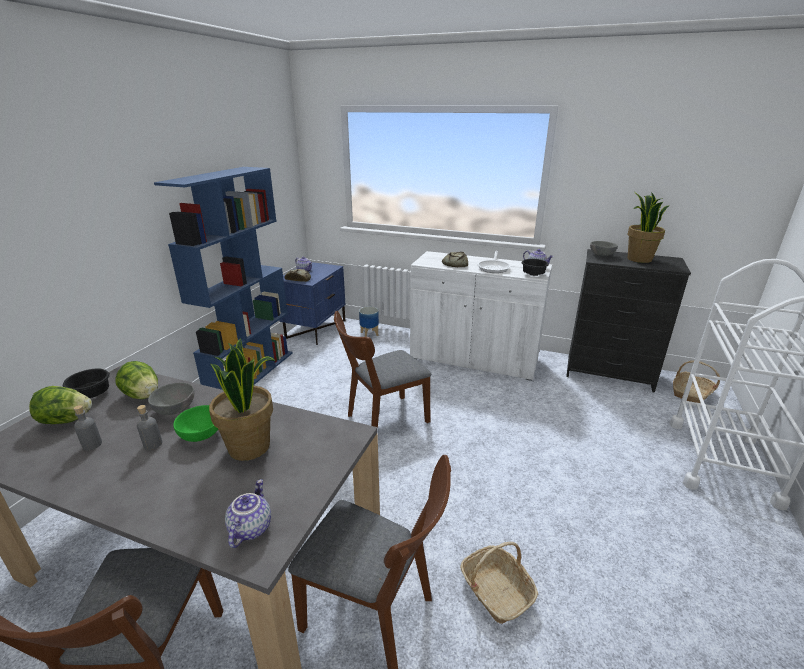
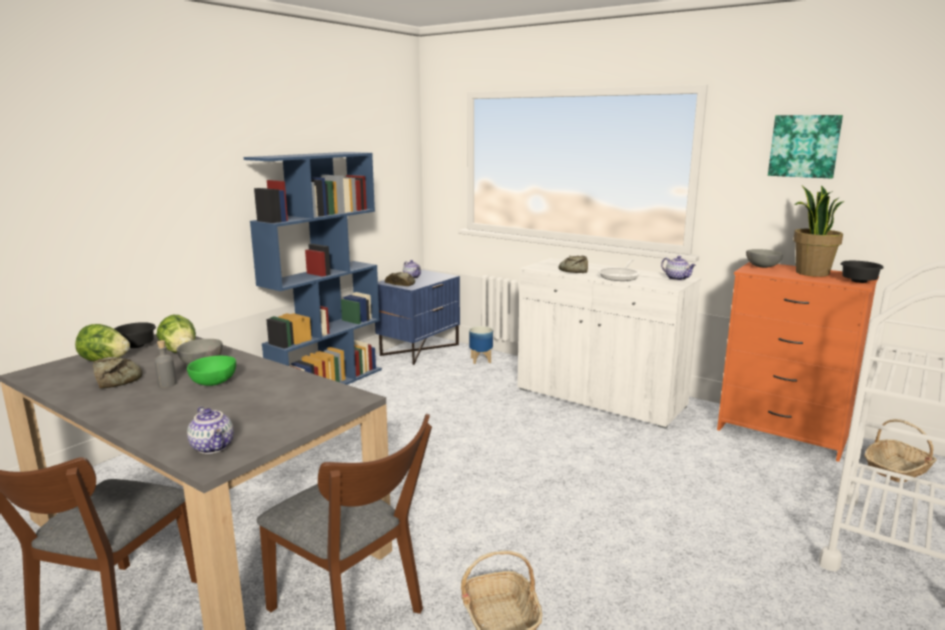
camera: 15 degrees right, 10 degrees down
grey bottle [74,405,102,450] -> bread [93,357,143,388]
potted plant [209,338,276,461] -> none
teapot [225,479,271,548] -> teapot turned 120 degrees clockwise [187,407,234,454]
brown chair [334,311,432,428] -> none
black bowl [522,259,549,276] -> black bowl moved to [841,261,884,283]
black dresser [566,249,691,393] -> orange dresser [717,262,879,462]
none -> picture [768,115,843,179]

